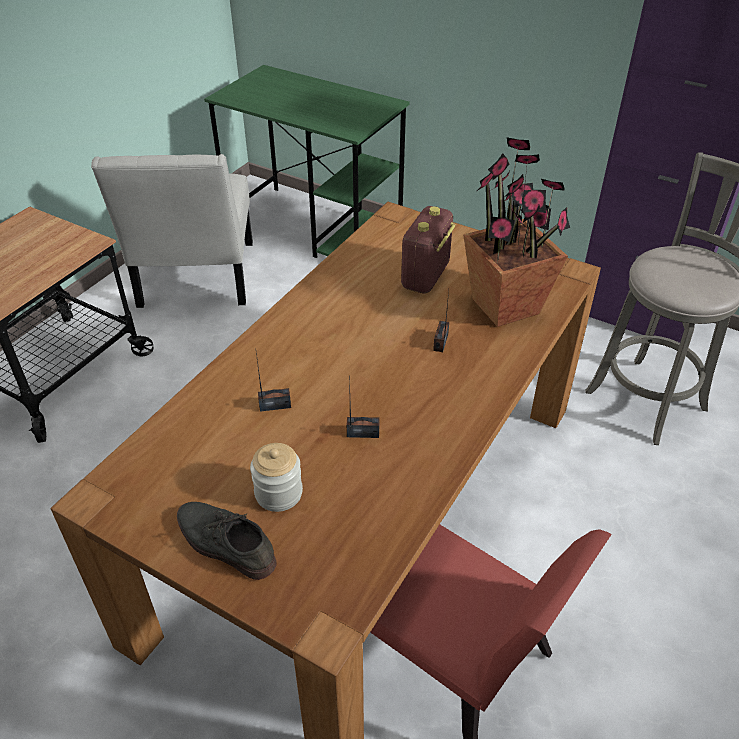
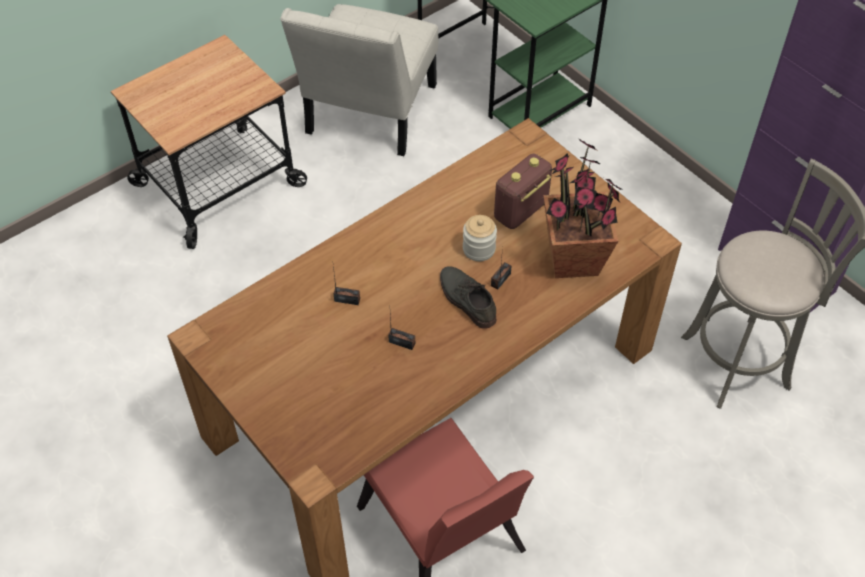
camera: 20 degrees right, 10 degrees up
grey shoe [177,502,277,580] -> grey shoe moved to [440,266,497,328]
jar [250,443,303,512] -> jar moved to [463,215,497,261]

